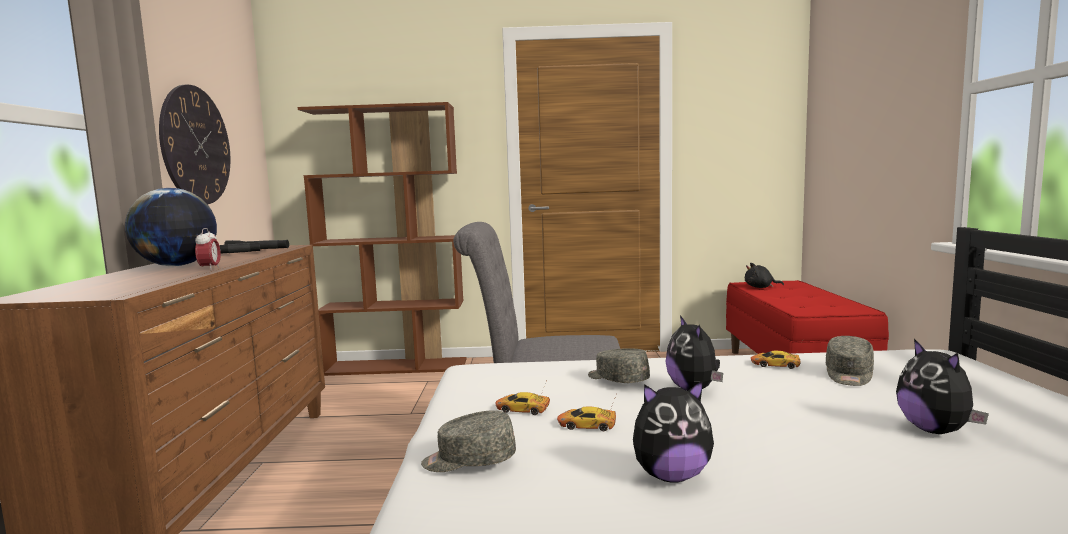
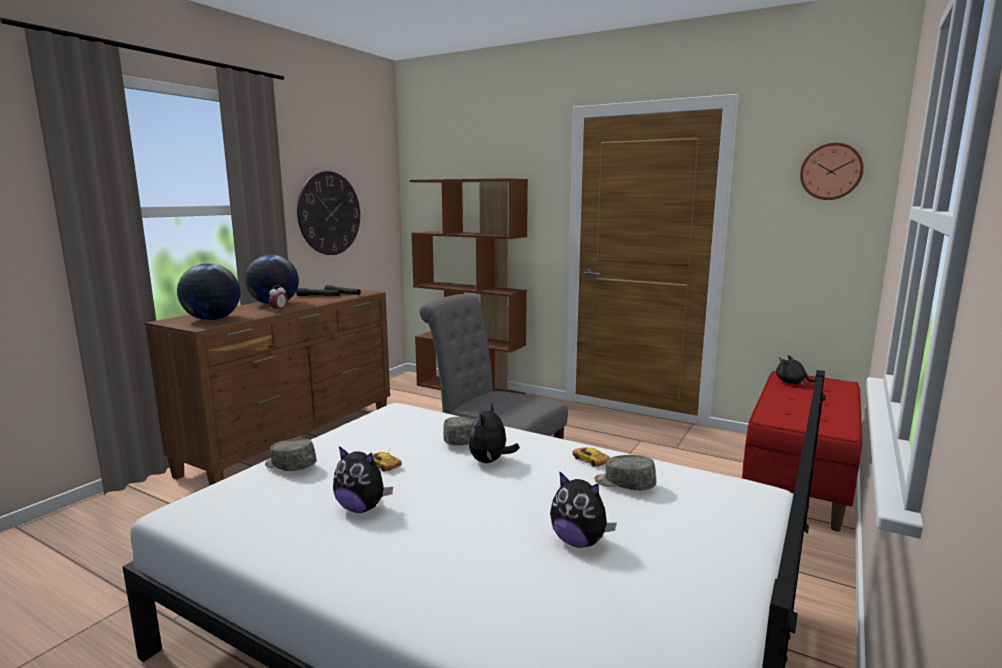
camera: 30 degrees right, 5 degrees up
toy car [495,380,550,415] -> none
grey cap [826,336,874,386] -> grey cap turned 60 degrees clockwise [594,455,656,491]
plush toy [896,339,989,434] -> plush toy turned 75 degrees counterclockwise [550,471,617,548]
none -> globe [177,263,240,320]
none -> wall clock [800,143,864,200]

